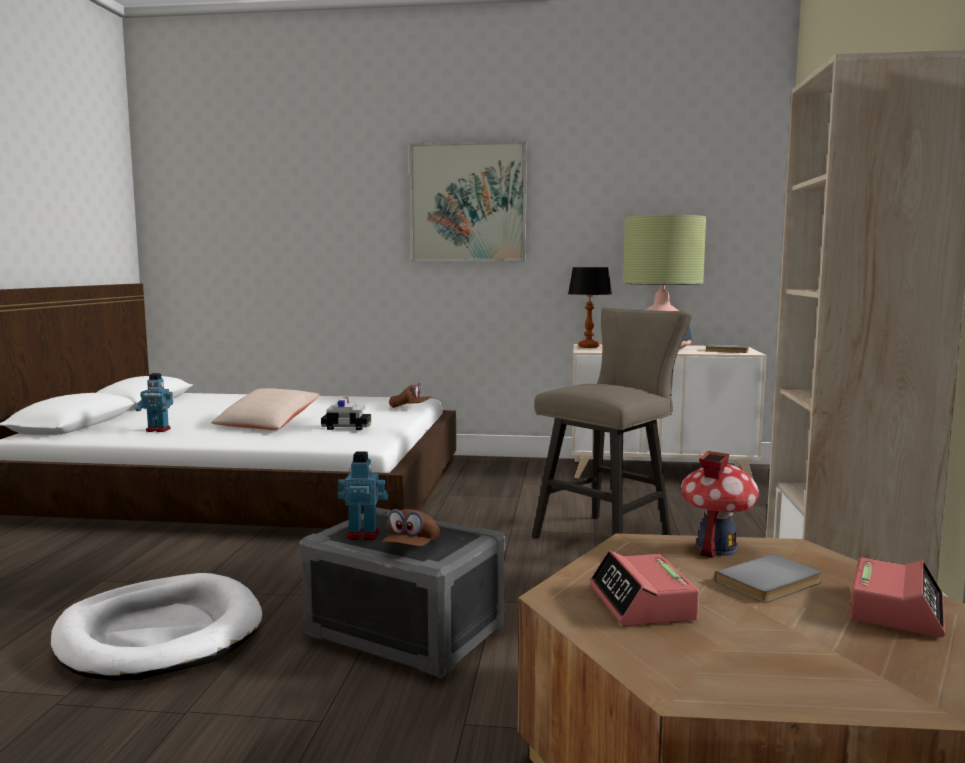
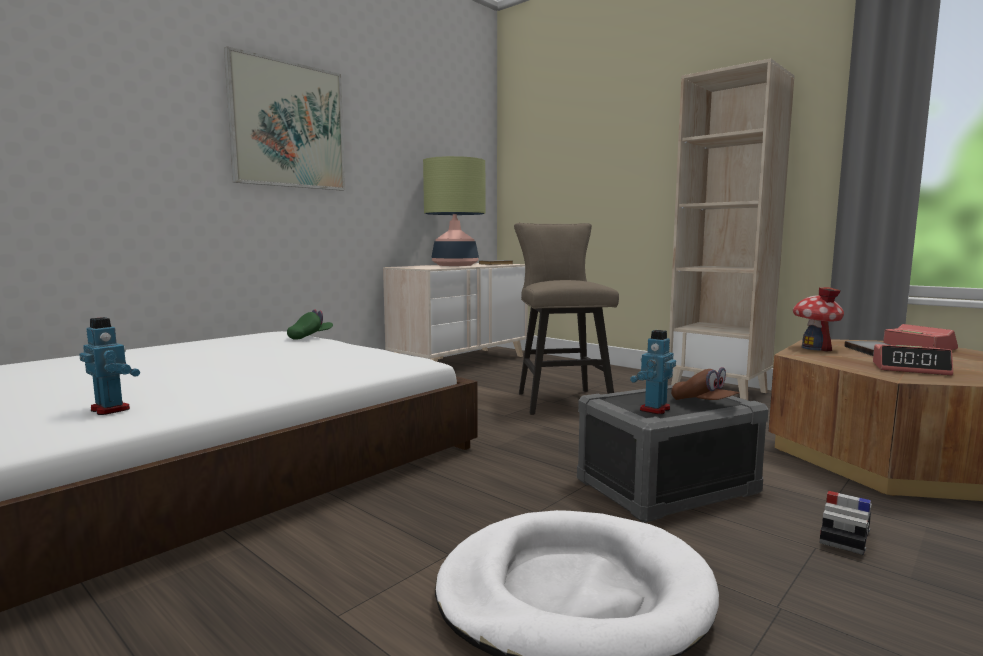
camera: 55 degrees left, 0 degrees up
toy robot [135,373,173,432] -> toy robot turned 90 degrees counterclockwise [79,317,140,415]
beige pillow [211,388,320,430] -> none
toy car [321,397,371,430] -> toy car moved to [819,491,872,555]
brown cap [389,383,431,408] -> green cap [287,310,333,340]
table lamp [568,267,612,348] -> none

